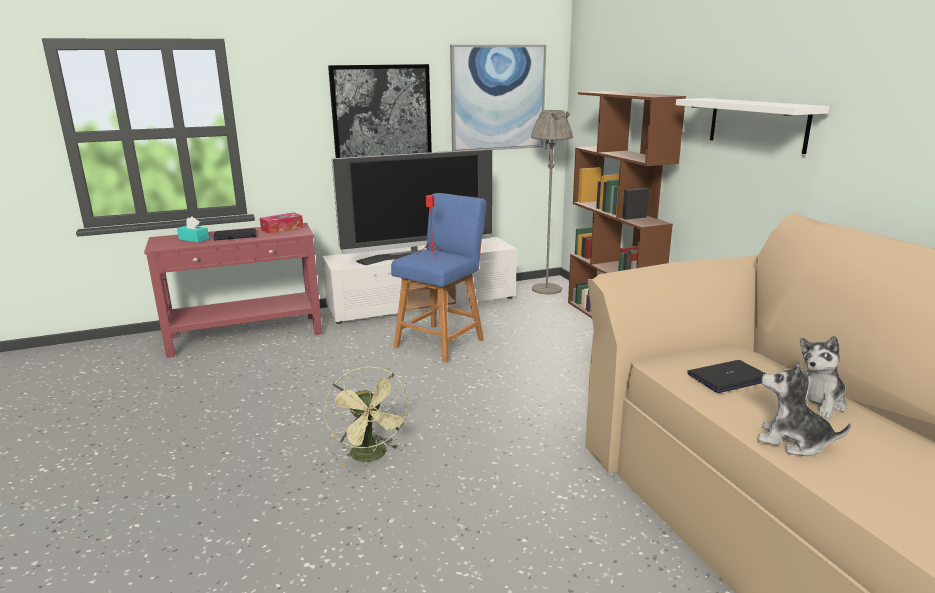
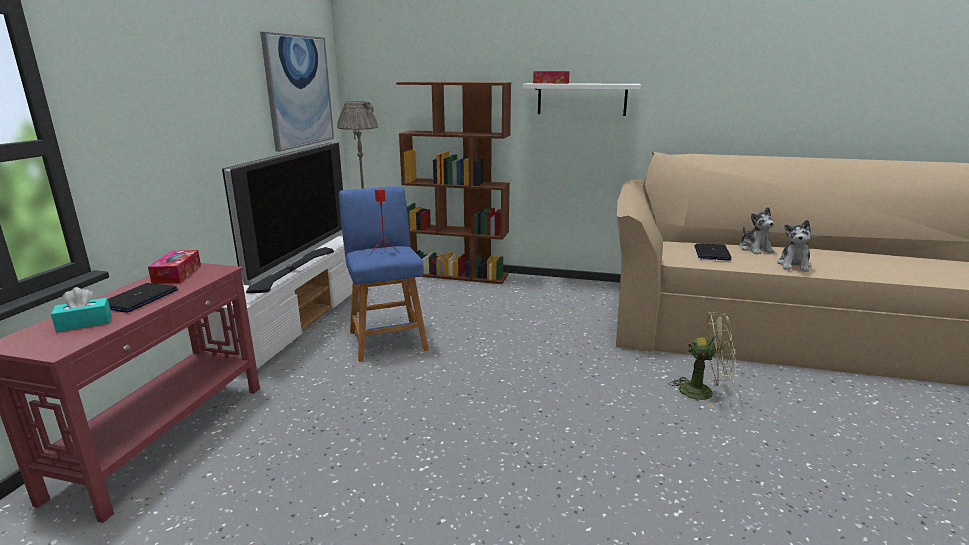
camera: 55 degrees left, 0 degrees up
green fan [324,367,410,467] -> green fan moved to [669,312,736,408]
picture [328,64,432,158] -> none
plush toy [757,362,851,456] -> plush toy turned 45 degrees counterclockwise [777,220,811,272]
none -> tissue box [533,71,570,84]

